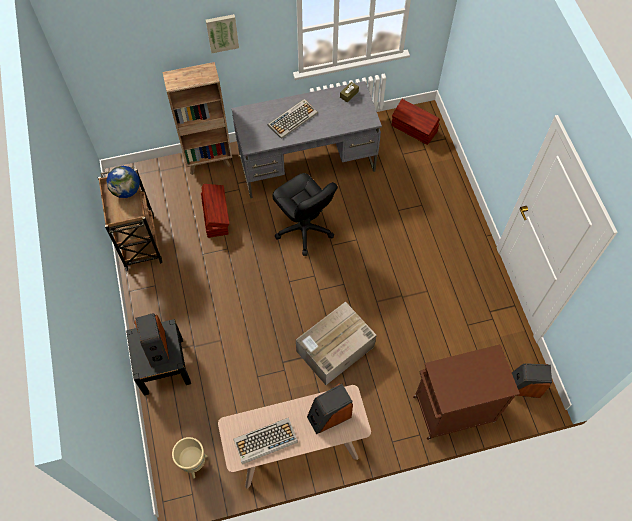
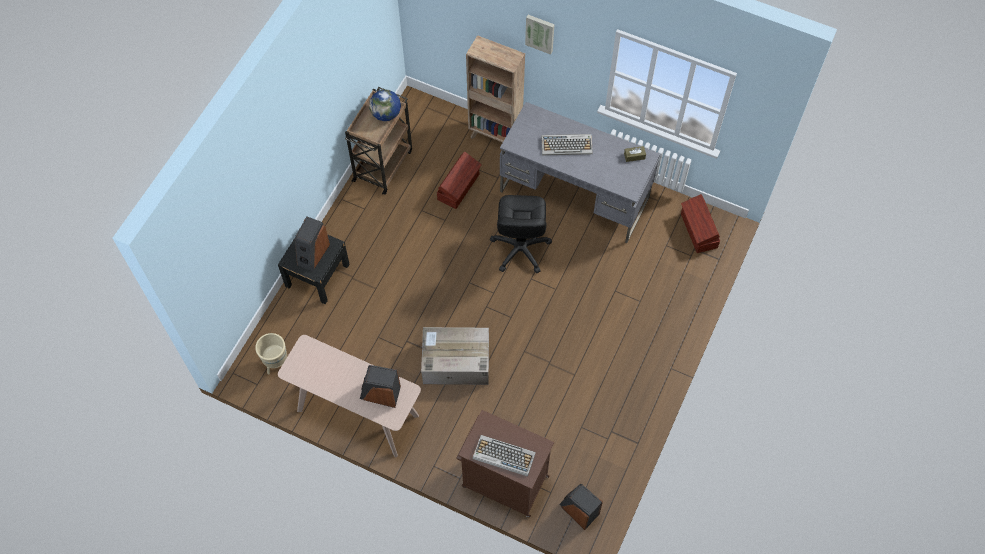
camera: 40 degrees right, 0 degrees up
keyboard [233,418,298,464] -> keyboard moved to [473,435,536,477]

